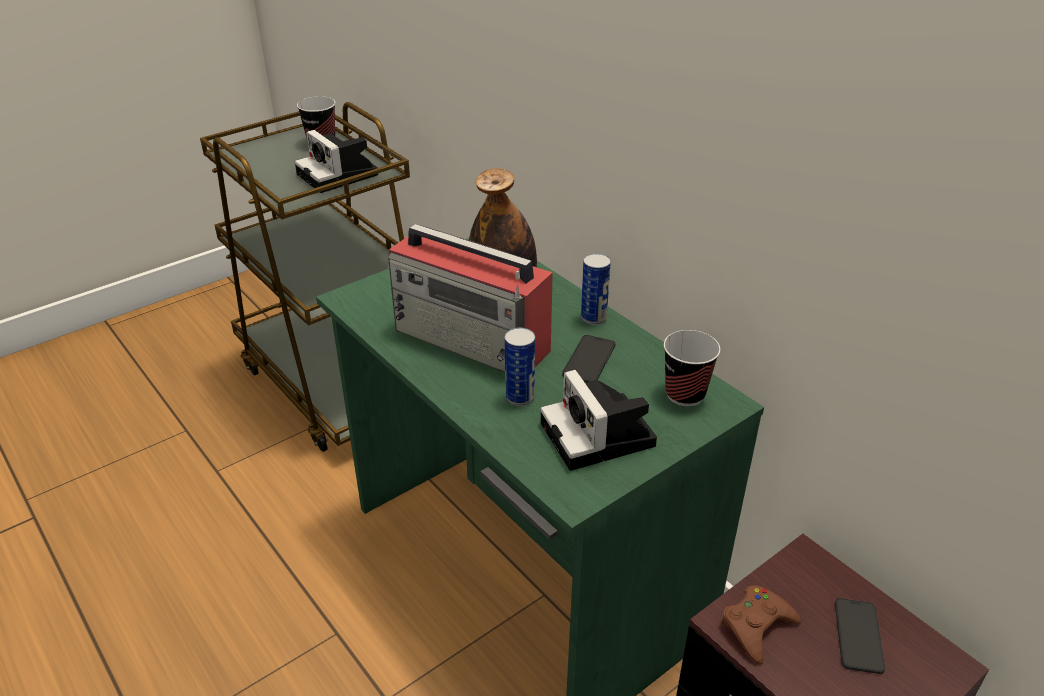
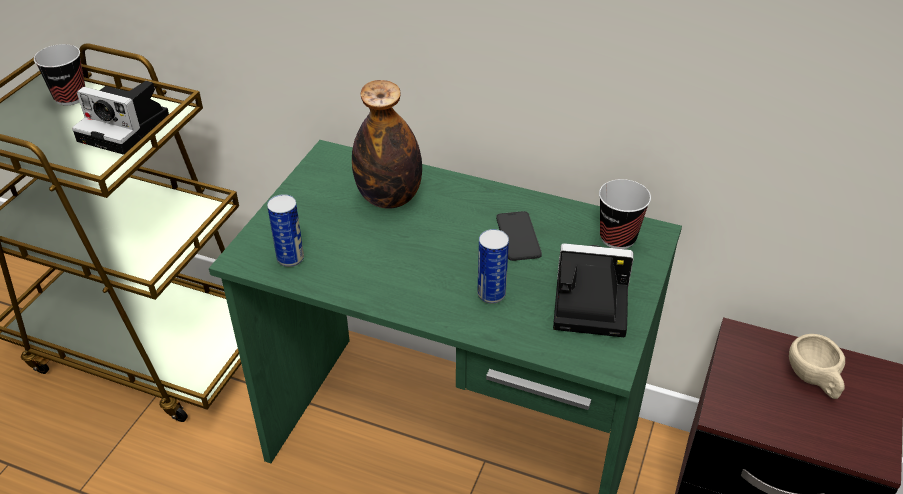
camera: 30 degrees left, 5 degrees up
radio [388,224,553,372] -> none
camera [540,370,657,471] -> camera turned 150 degrees clockwise [553,243,633,337]
can [581,253,611,325] -> can moved to [267,194,304,267]
brown game controller [721,585,801,664] -> none
phone [835,598,885,674] -> beige cup [789,334,845,399]

